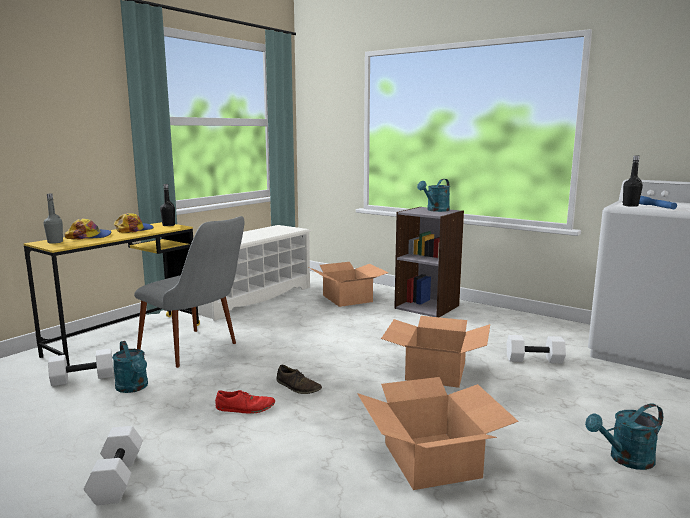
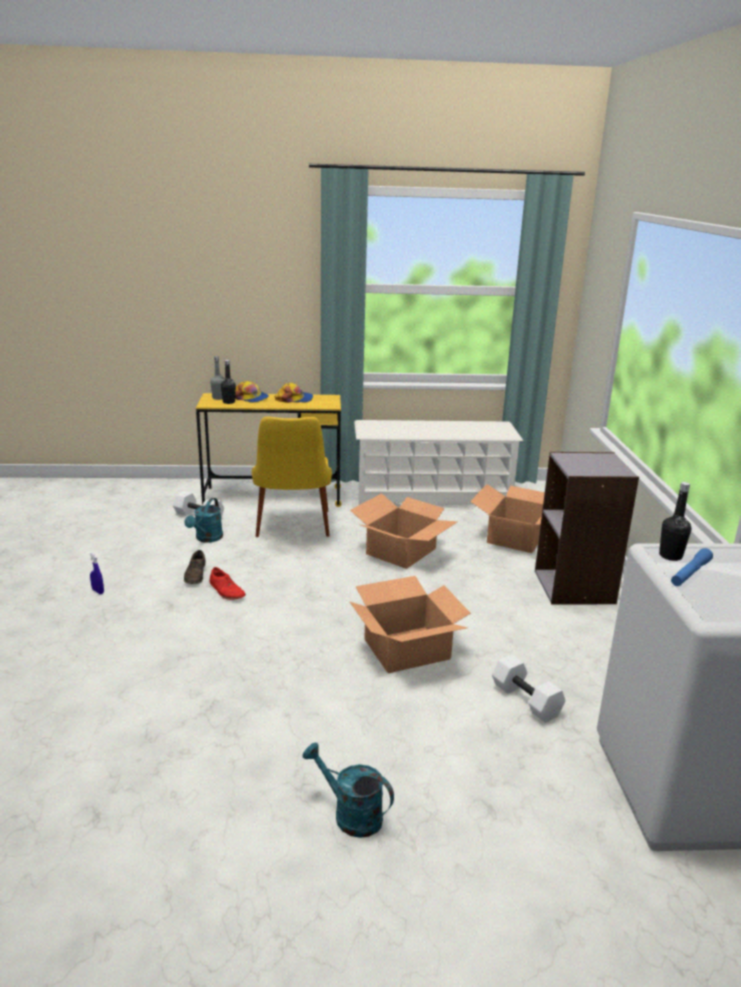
camera: 50 degrees right, 10 degrees up
white dumbbell [84,426,143,505] -> blue spray bottle [89,552,104,594]
grey chair [134,216,245,368] -> yellow chair [252,417,332,537]
black bottle [160,184,175,226] -> black bottle moved to [221,360,236,404]
brown shoe [276,365,322,394] -> brown shoe moved to [184,550,206,584]
cardboard box [357,377,519,490] -> cardboard box moved to [350,493,458,569]
turquoise watering can [417,179,450,212] -> none

